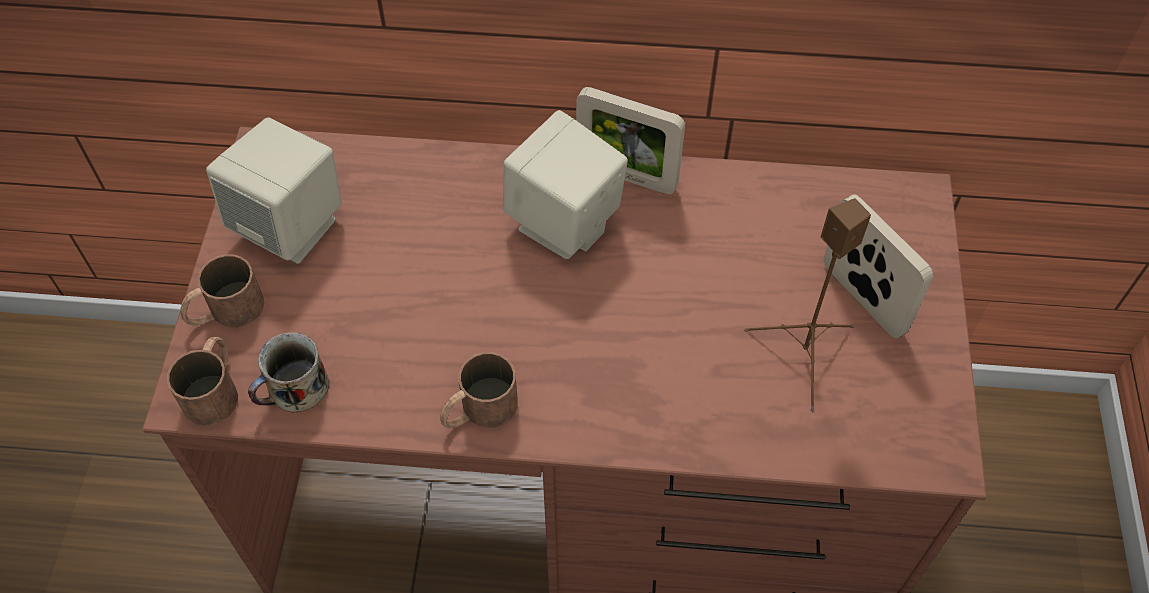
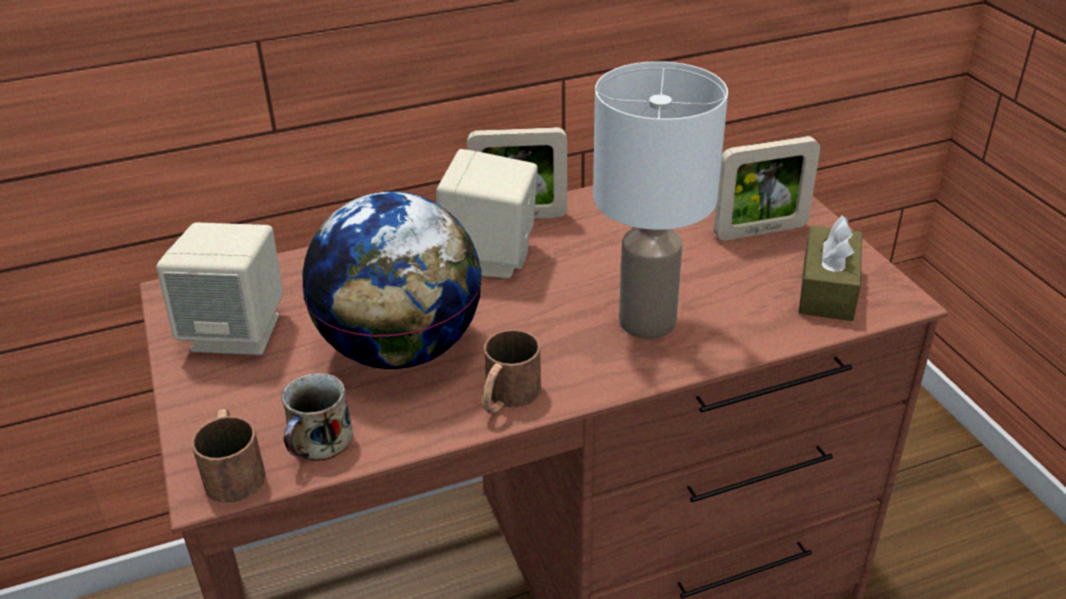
camera: 25 degrees left, 20 degrees down
brown mug [180,254,264,328] -> none
brown speaker [744,198,871,411] -> none
picture frame [823,195,933,338] -> picture frame turned 135 degrees clockwise [714,136,820,240]
none -> globe [302,191,482,369]
none -> white table lamp [593,61,728,339]
none -> brown tissue box [799,215,862,321]

